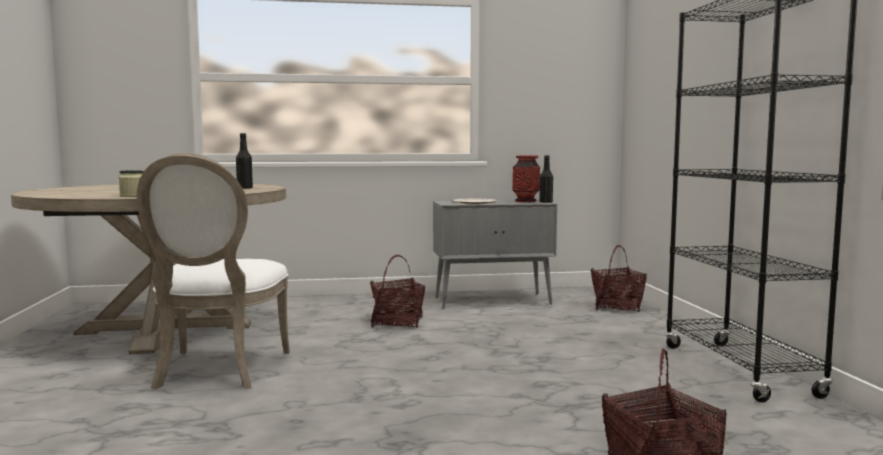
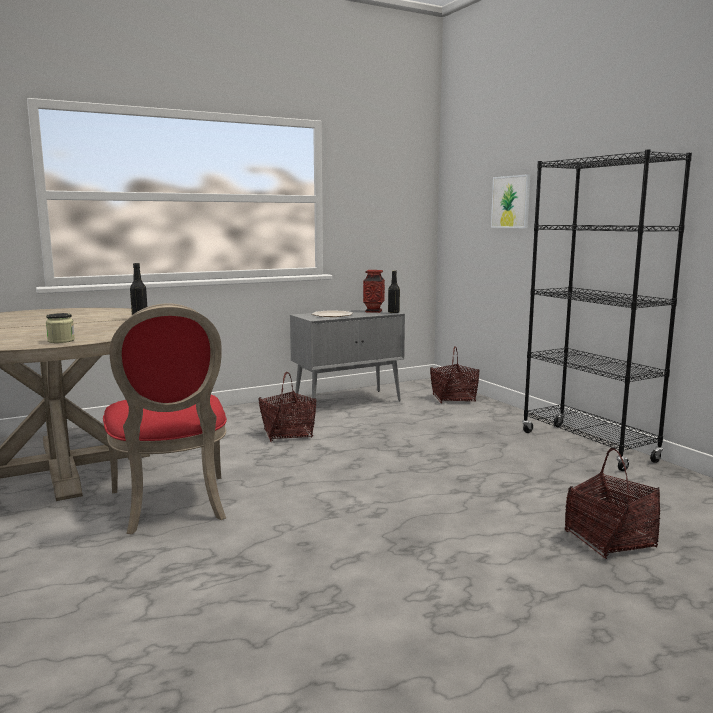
camera: 20 degrees left, 5 degrees up
white chair [137,153,290,389] -> red chair [103,303,227,534]
none -> picture [491,174,530,228]

